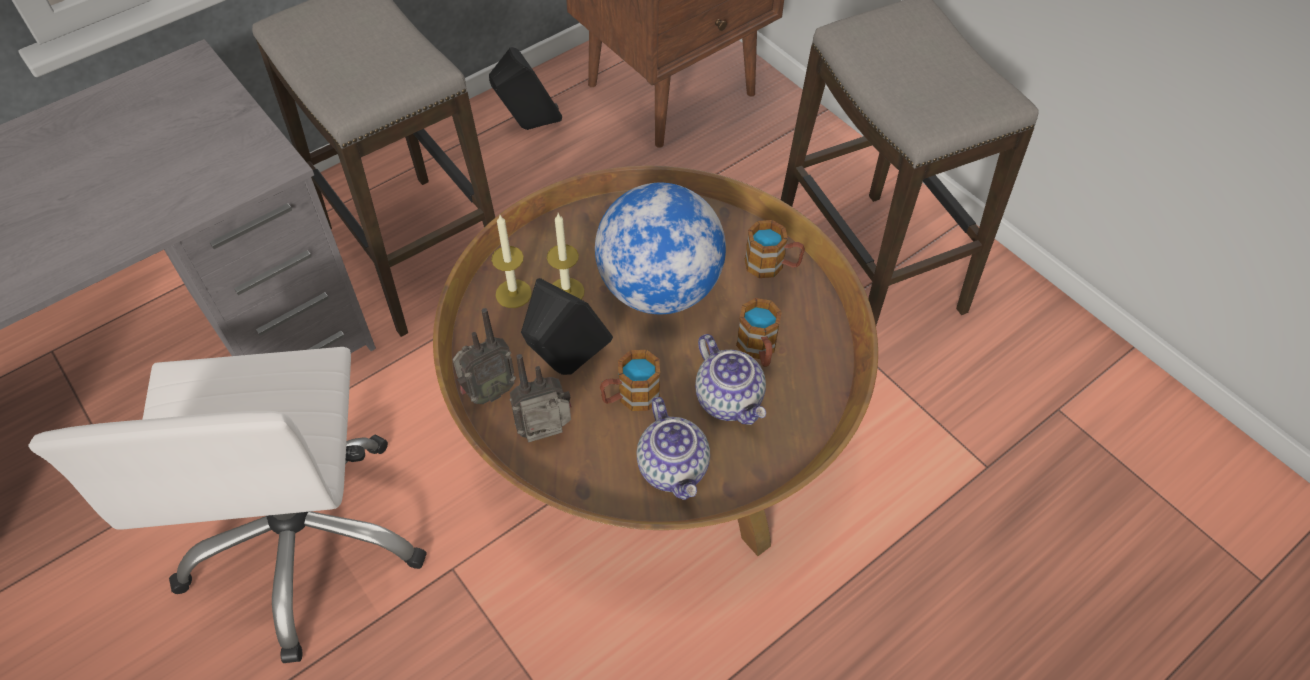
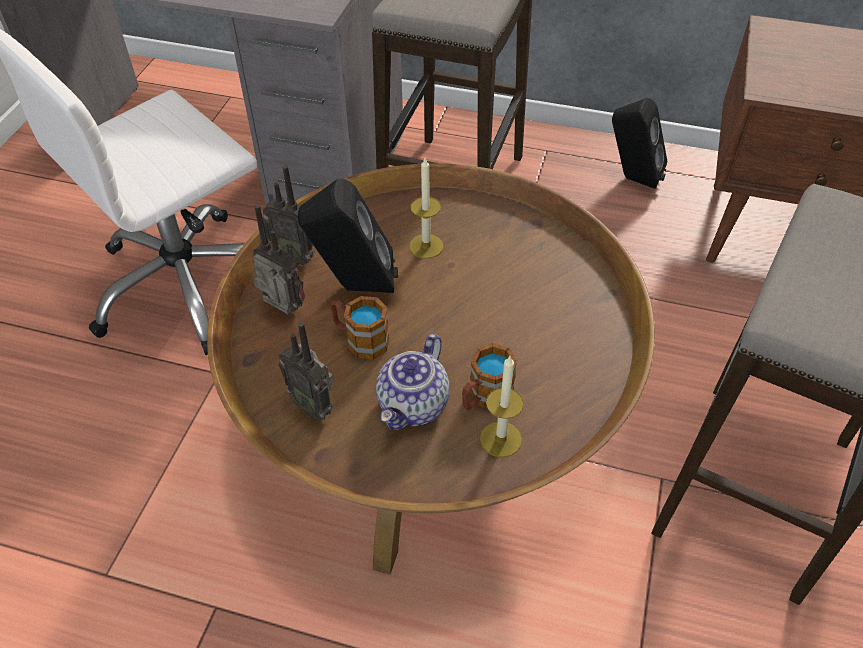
camera: 55 degrees right, 5 degrees down
candle [491,215,532,308] -> candle moved to [480,356,524,458]
globe [595,183,726,314] -> none
teapot [637,397,710,500] -> radio [278,322,334,421]
mug [745,220,805,278] -> none

